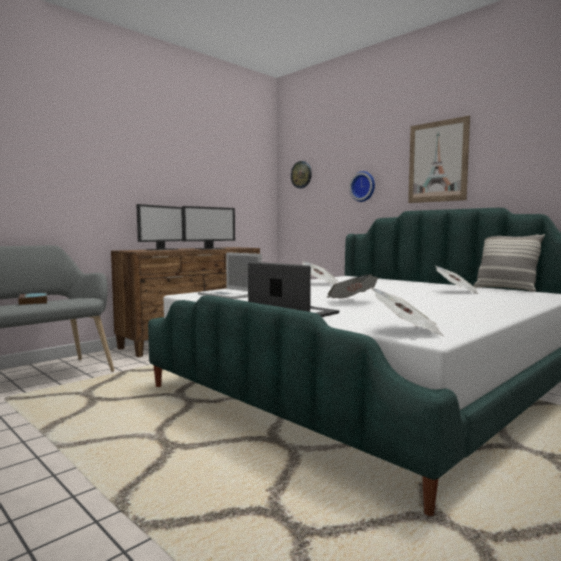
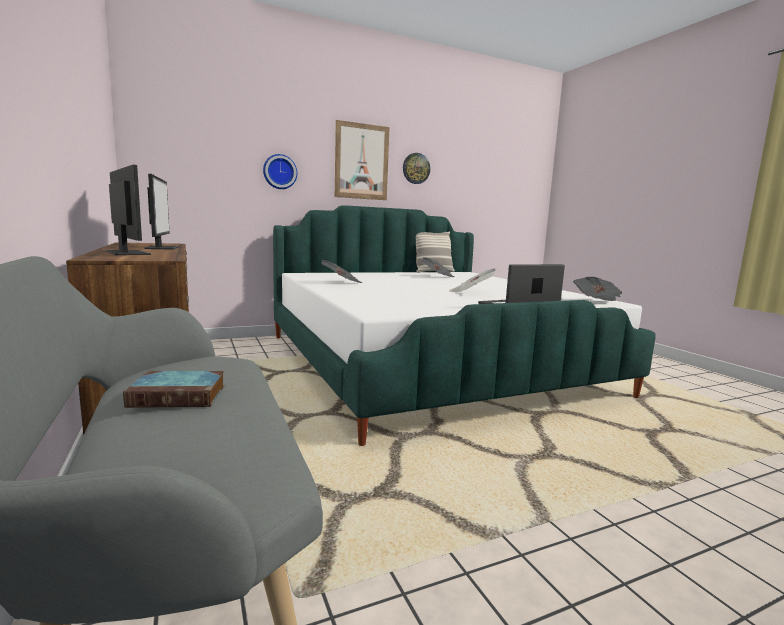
camera: 70 degrees left, 5 degrees up
laptop [198,252,262,299] -> none
wall clock [291,161,312,189] -> wall clock moved to [403,153,430,184]

